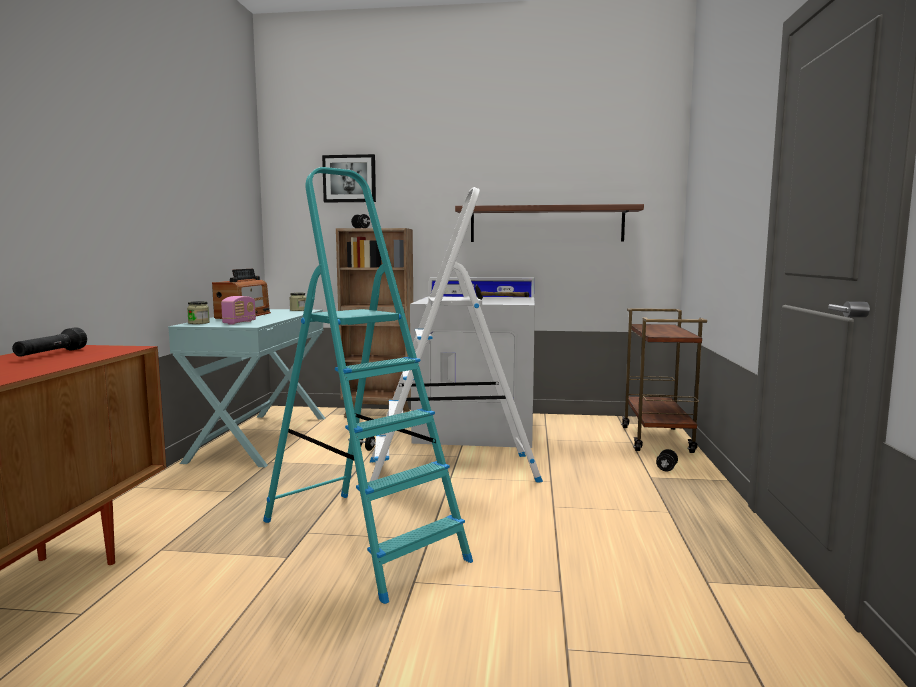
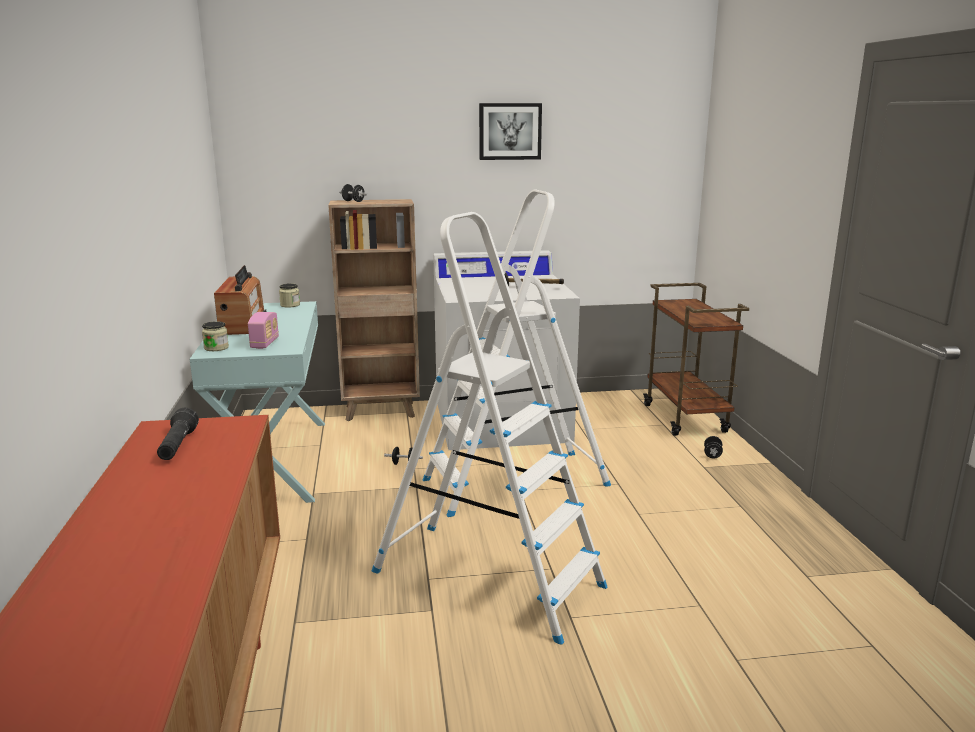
camera: 15 degrees left, 10 degrees up
turquoise step ladder [263,167,473,604] -> white step ladder [372,212,607,644]
picture [322,154,376,203] -> picture moved to [479,103,542,160]
shelf [455,204,644,242] -> none

